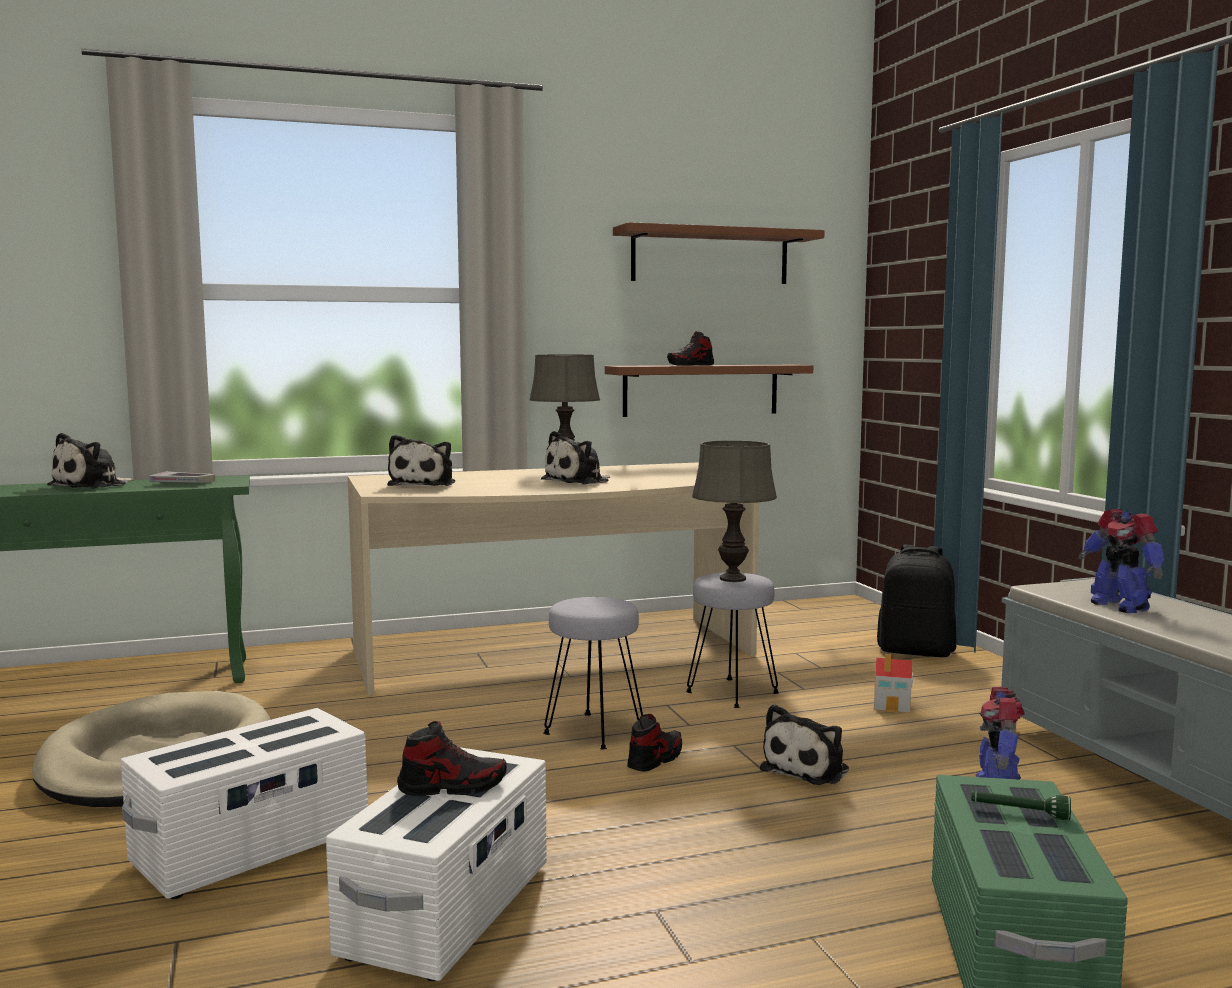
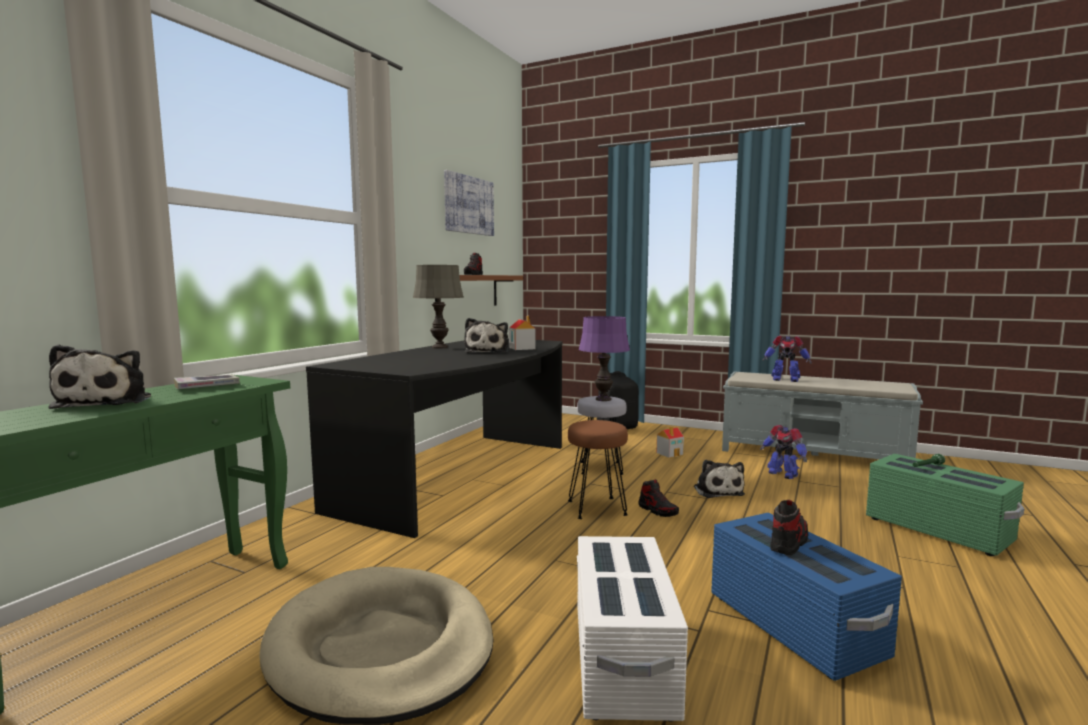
camera: 45 degrees left, 0 degrees up
white storage box [326,747,547,981] -> blue storage box [711,513,902,681]
beige desk [347,462,759,695] -> black desk [306,338,562,538]
plush toy [387,435,455,486] -> none
grey stool [543,597,643,749] -> brown stool [568,420,628,519]
brown shelf [613,222,825,284] -> picture [444,170,494,236]
shoe [627,714,682,772] -> shoe turned 150 degrees clockwise [638,479,679,517]
grey table lamp [692,441,777,582] -> purple table lamp [579,316,630,401]
none -> toy house [509,316,535,350]

